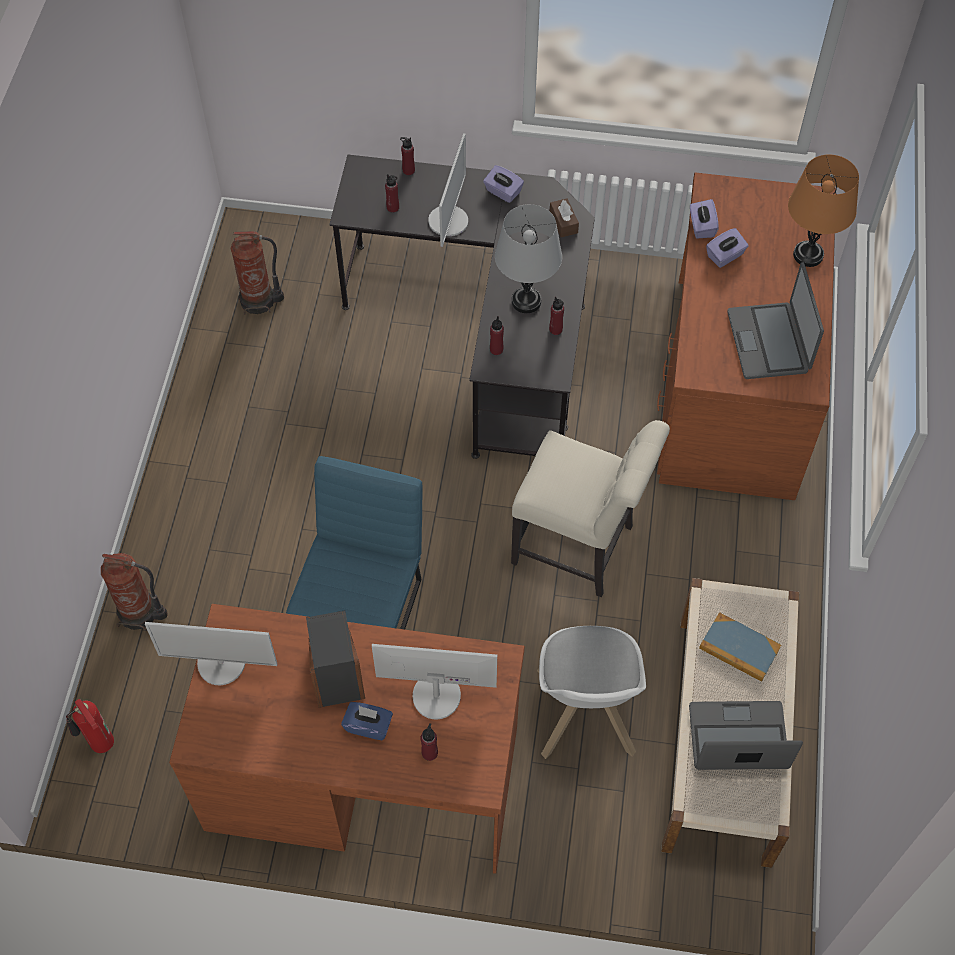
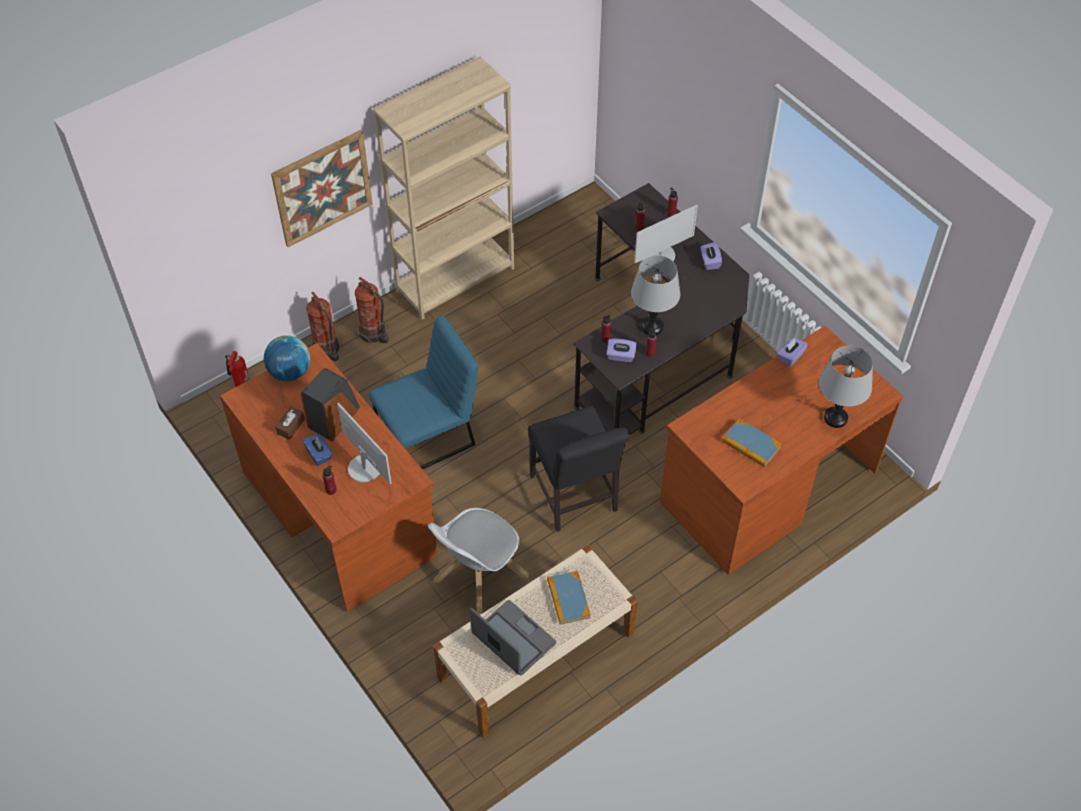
camera: 45 degrees right, 5 degrees down
monitor [145,622,277,685] -> globe [264,335,310,381]
fire extinguisher [231,231,284,315] -> fire extinguisher moved to [355,277,389,345]
beige chair [511,420,670,597] -> black chair [528,405,630,532]
brown tissue box [550,198,579,237] -> brown tissue box moved to [275,407,305,440]
purple tissue box [706,228,749,268] -> purple tissue box moved to [607,339,637,362]
laptop [727,262,824,379] -> book [722,418,782,467]
orange table lamp [788,154,859,267] -> grey table lamp [819,345,873,428]
none -> picture [271,130,373,247]
none -> beige bookcase [373,57,514,320]

